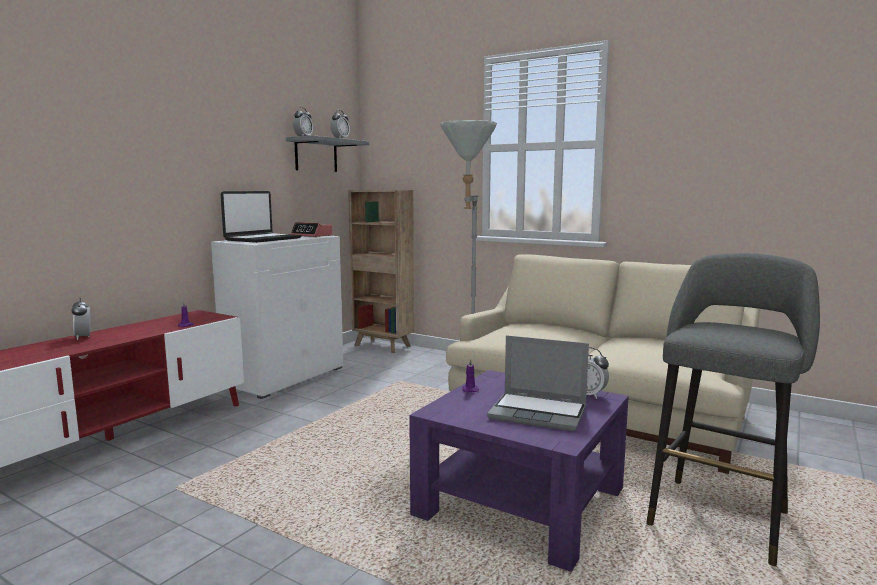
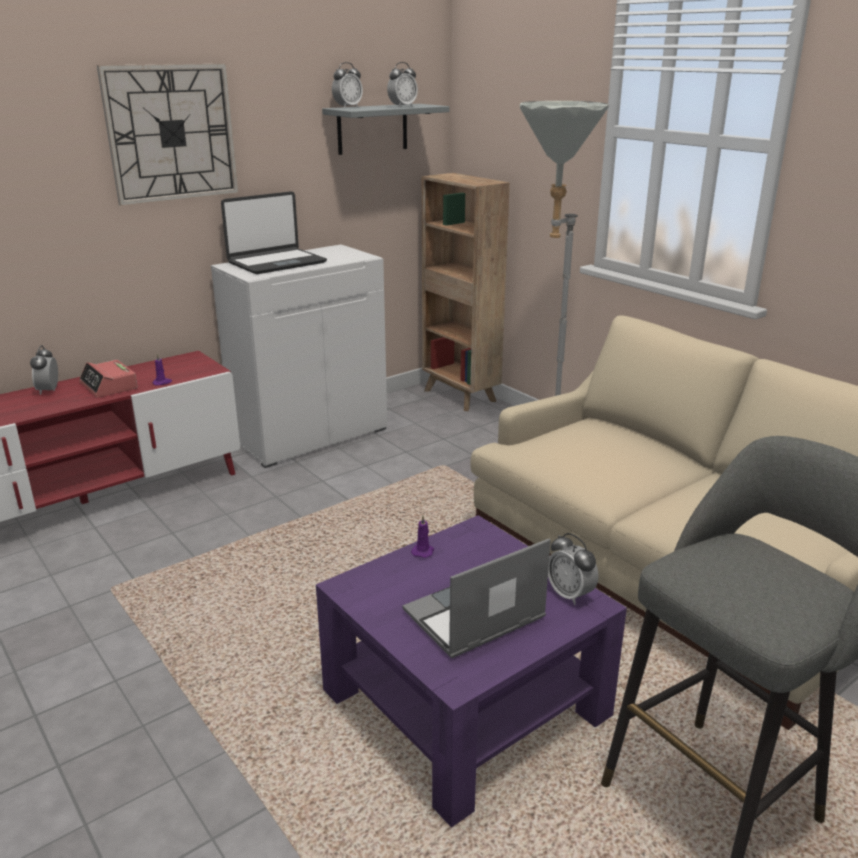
camera: 20 degrees right, 15 degrees up
alarm clock [291,222,333,237] -> alarm clock moved to [79,360,138,398]
laptop [487,335,589,432] -> laptop turned 105 degrees clockwise [403,538,551,658]
none -> wall clock [97,64,238,206]

